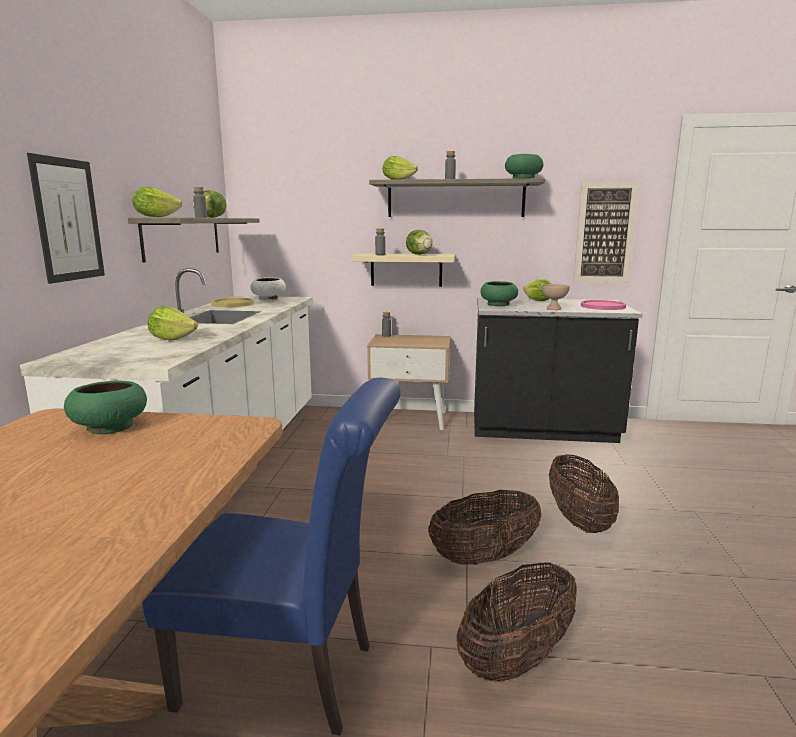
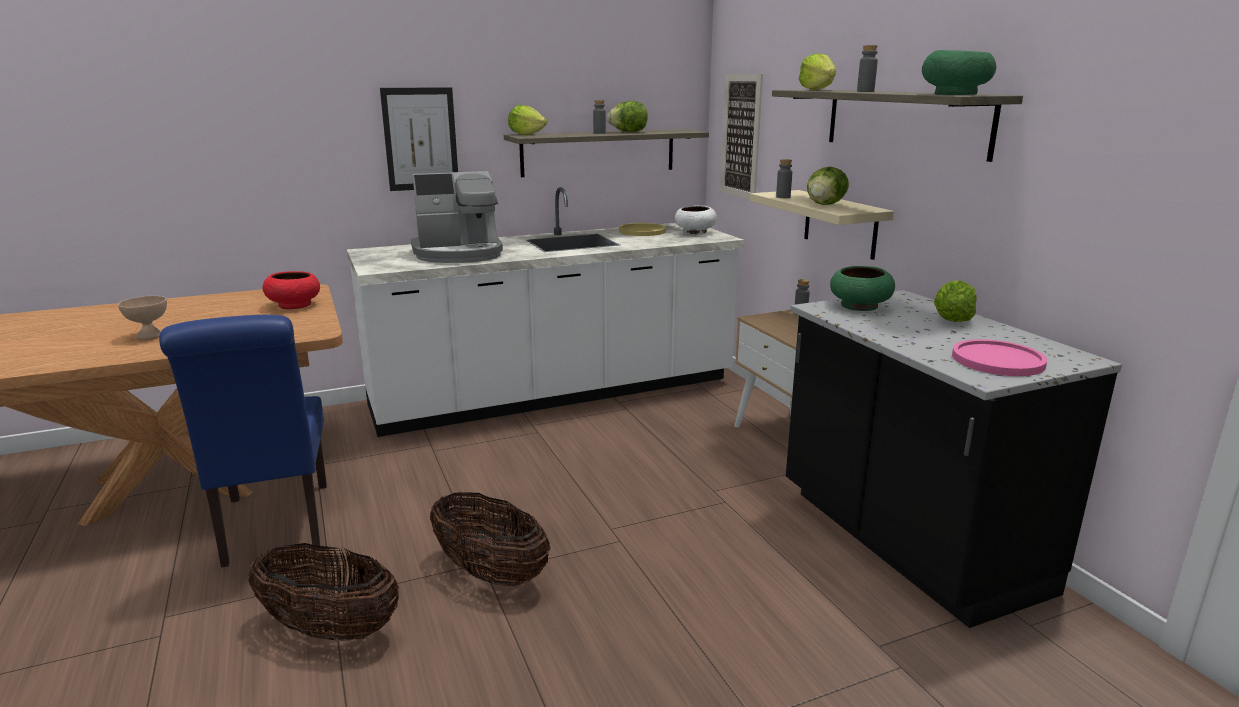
camera: 60 degrees right, 5 degrees up
green bowl [64,380,147,434] -> red bowl [263,271,320,309]
lettuce [148,306,198,341] -> coffee machine [411,171,503,263]
beige bowl [542,284,570,310] -> beige bowl moved to [118,296,167,340]
basket [549,454,619,533] -> none
picture [573,182,639,282] -> picture moved to [720,74,763,199]

